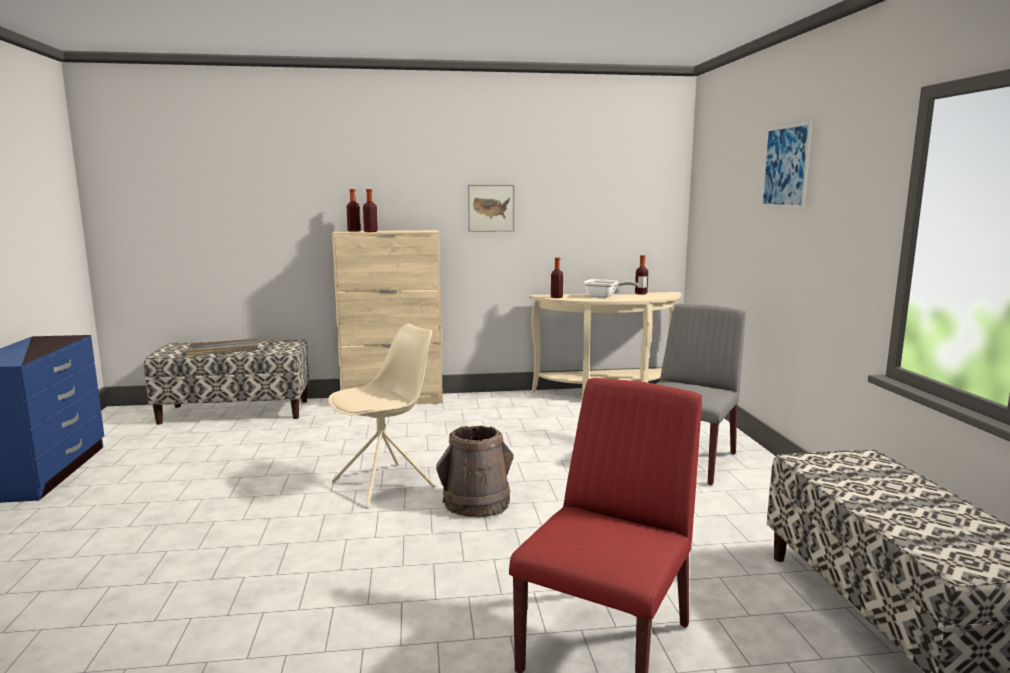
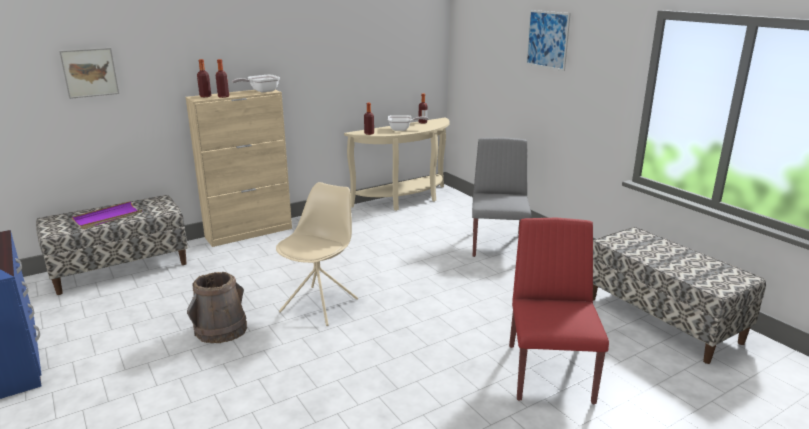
camera: 25 degrees left, 10 degrees up
grey tray [186,338,258,356] -> purple tray [72,201,143,229]
brown bucket [436,426,514,517] -> brown bucket moved to [187,272,247,343]
picture [468,185,515,232] -> picture moved to [59,48,119,99]
none -> frying pan [232,75,280,92]

